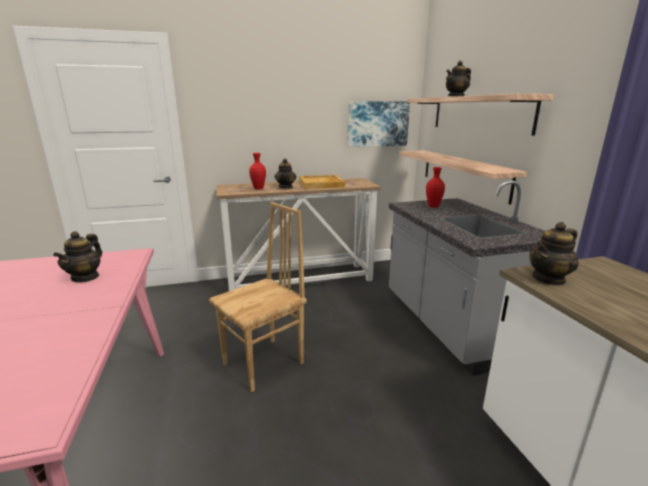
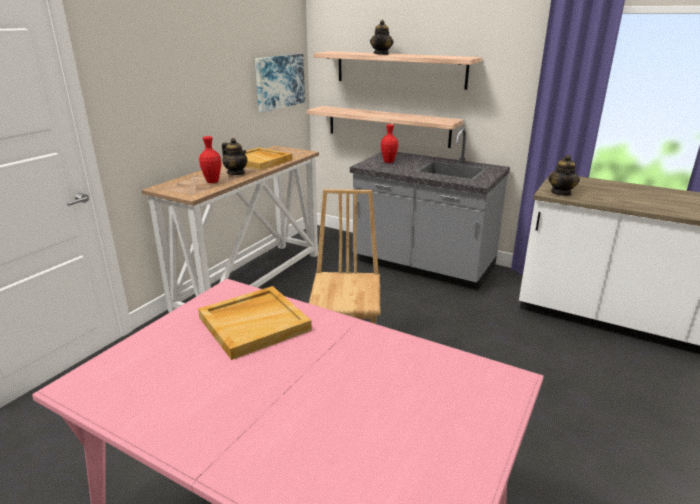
camera: 45 degrees left, 5 degrees up
teapot [53,231,102,283] -> beige tray [198,286,312,360]

